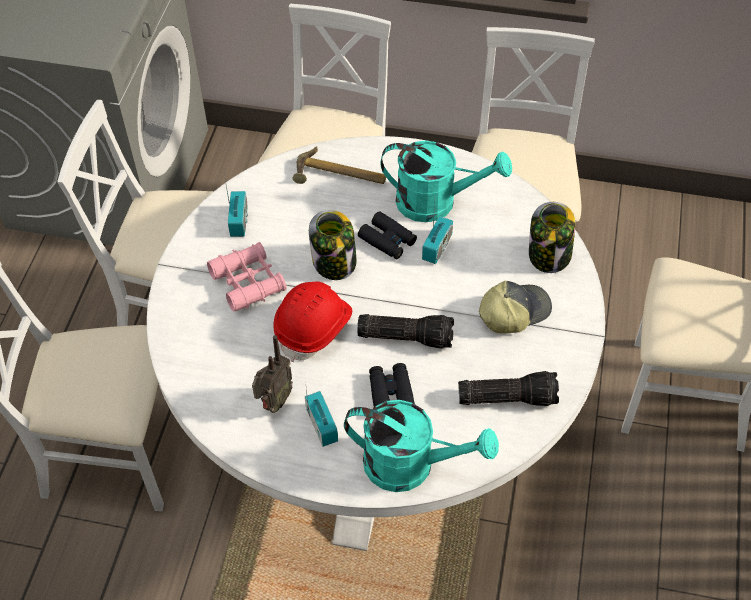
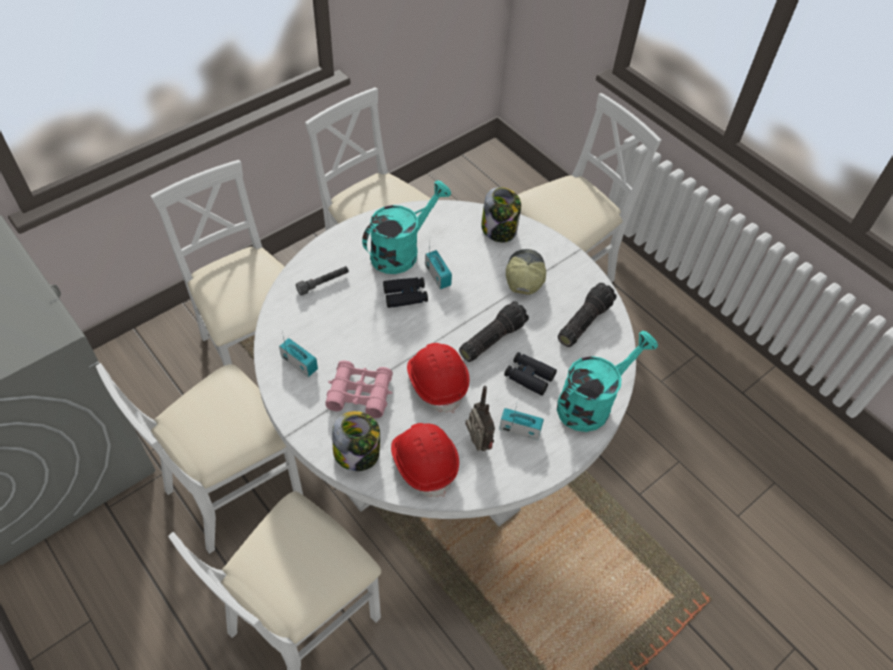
camera: 55 degrees left, 0 degrees up
hammer [292,146,386,184] -> grey flashlight [296,266,349,295]
jar [309,210,357,280] -> jar moved to [332,411,380,471]
none -> red hard hat [391,423,459,497]

